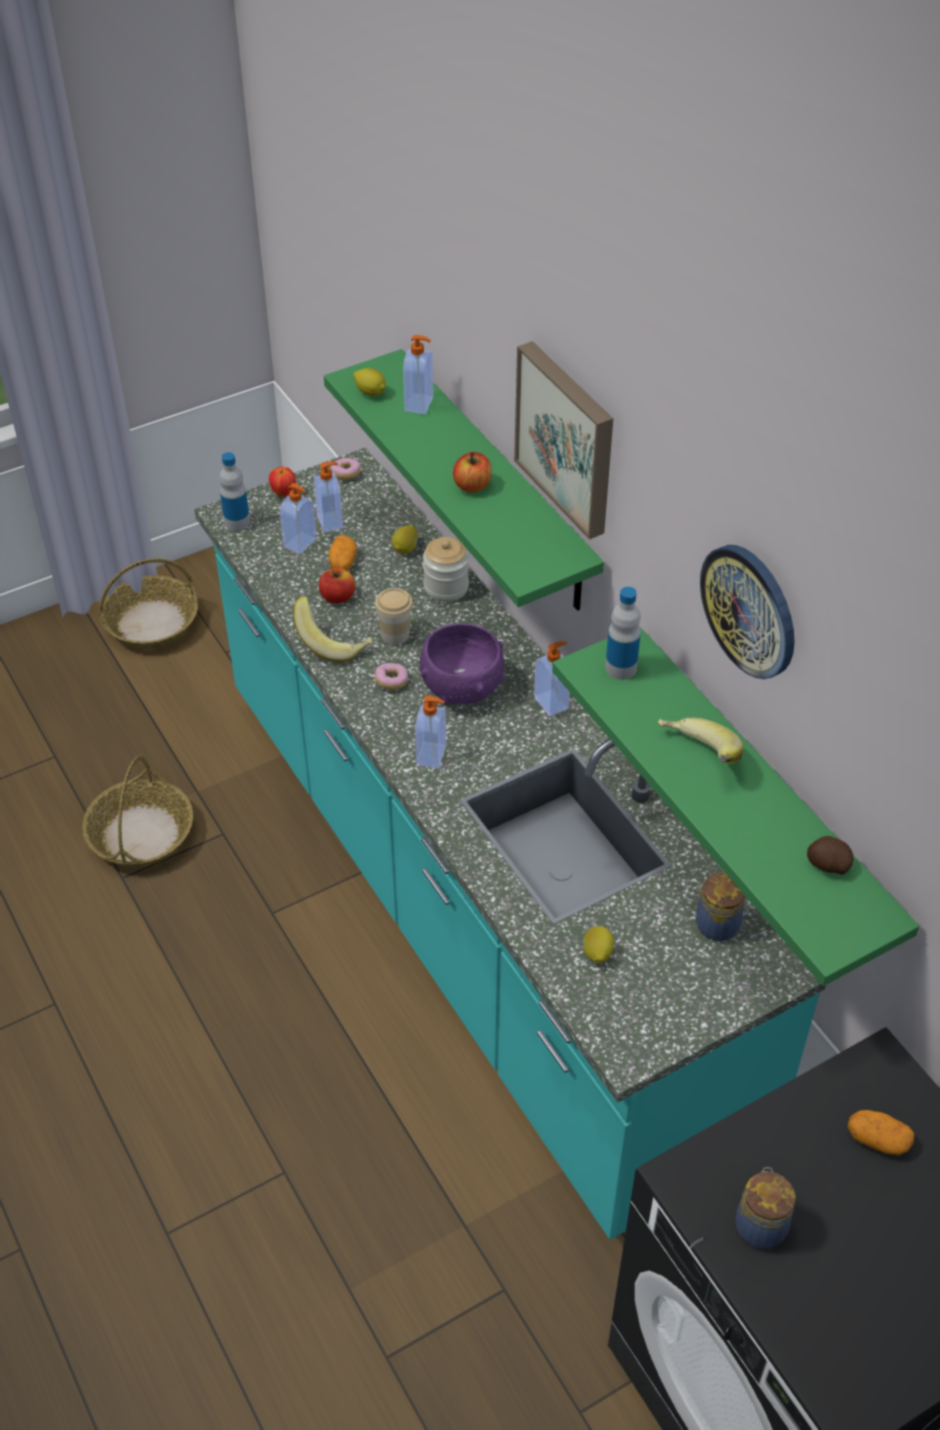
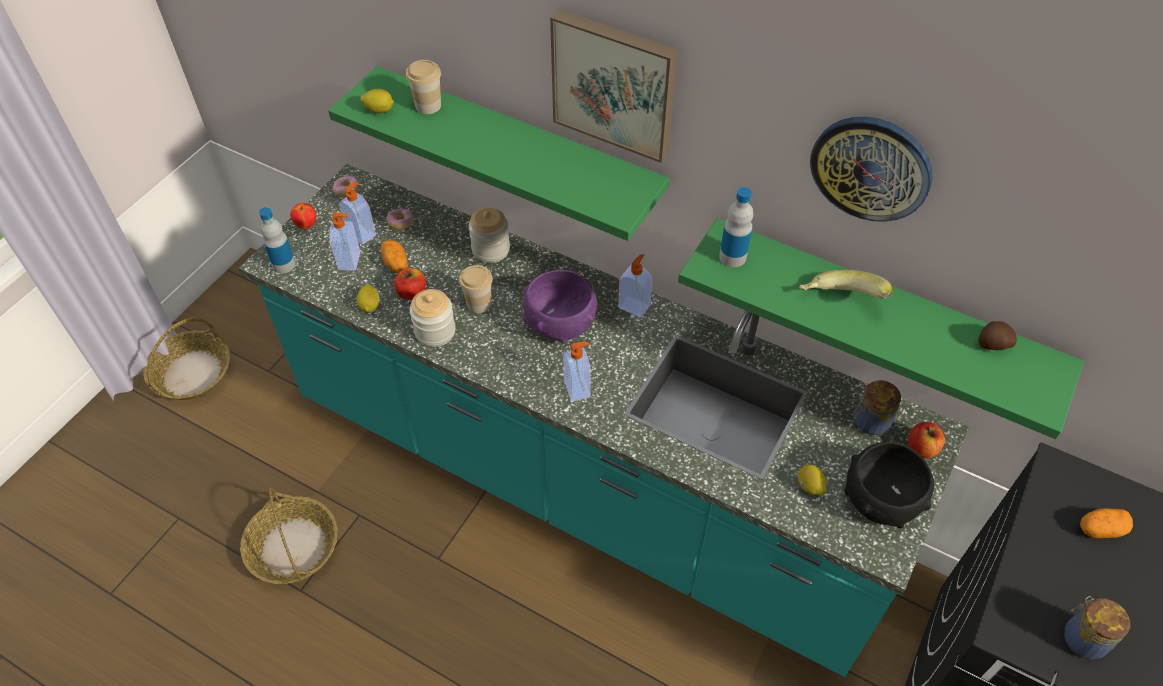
camera: 30 degrees left, 5 degrees up
banana [293,596,373,663] -> jar [409,289,455,347]
donut [375,663,408,690] -> donut moved to [386,208,414,230]
lemon [392,525,418,554] -> lemon moved to [356,284,380,313]
soap dispenser [403,335,433,415] -> cup [406,60,441,114]
apple [453,452,492,493] -> apple moved to [909,422,945,459]
none -> black bowl [844,442,934,528]

